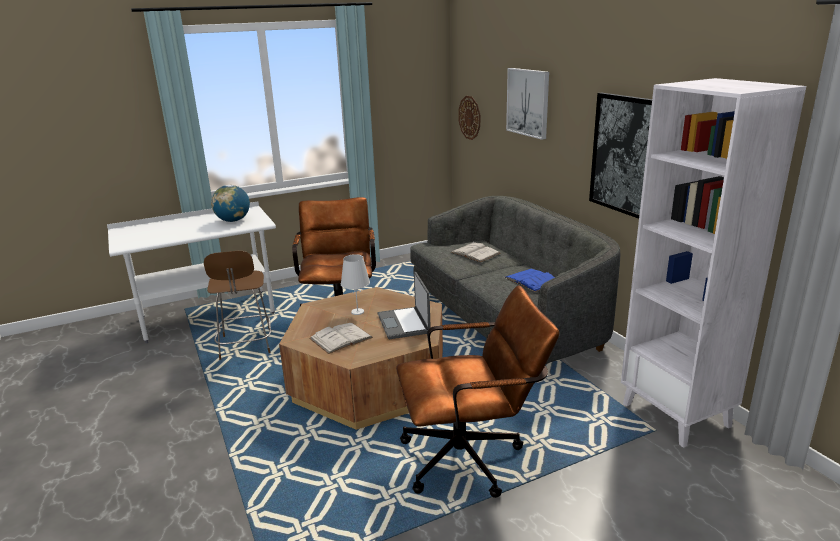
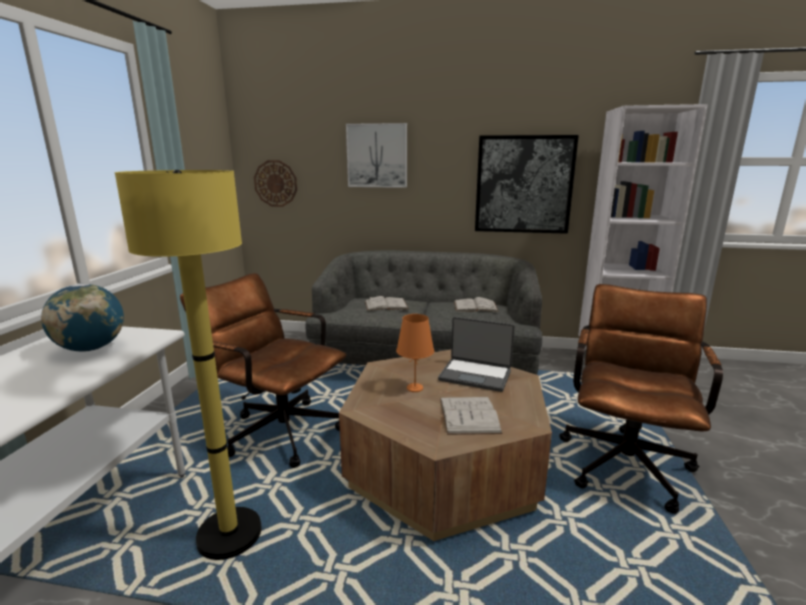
camera: 55 degrees left, 5 degrees down
brown chair [204,251,271,360] -> yellow floor lamp [115,170,262,560]
white table lamp [341,254,370,315] -> orange table lamp [396,314,434,392]
blue book [505,269,555,292] -> white book [454,297,499,312]

